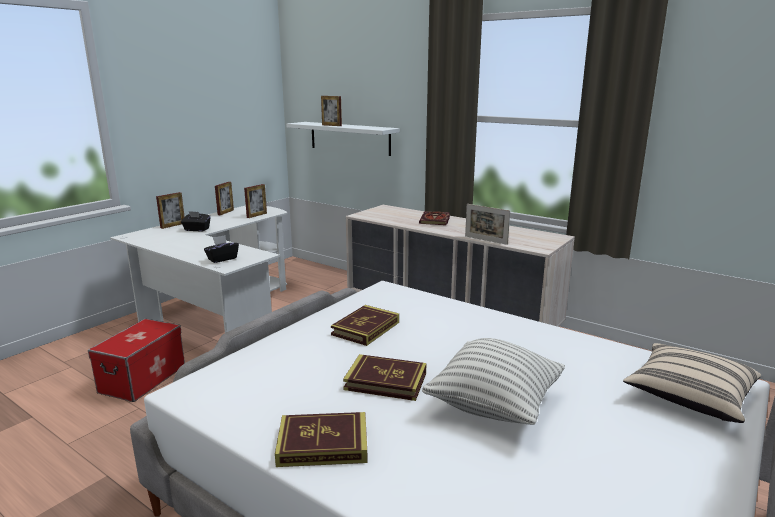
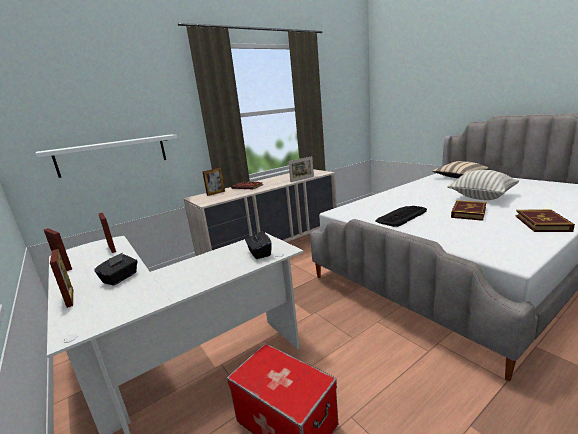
camera: 70 degrees left, 0 degrees up
picture frame [321,96,342,126] -> picture frame moved to [202,168,225,196]
book [331,305,399,346] -> keyboard [375,206,427,227]

